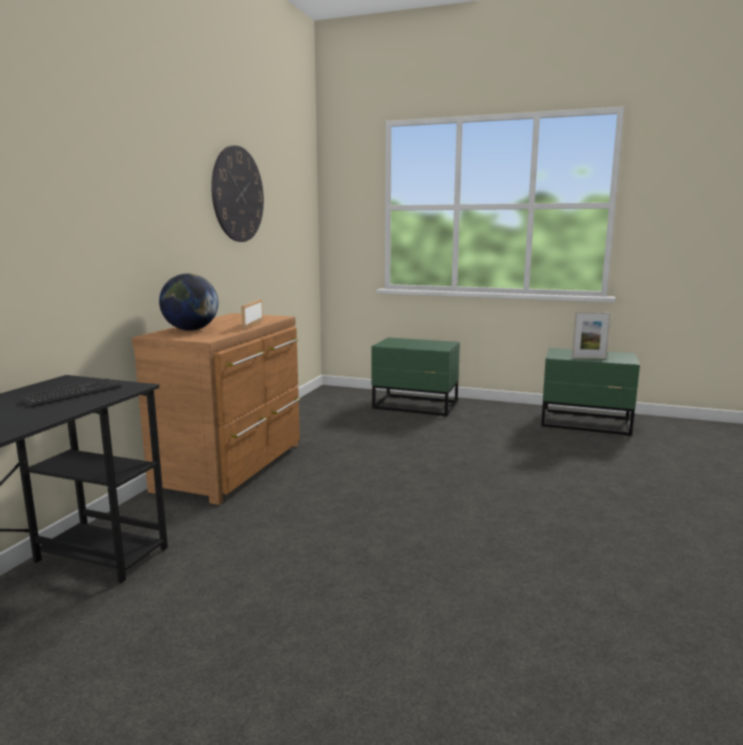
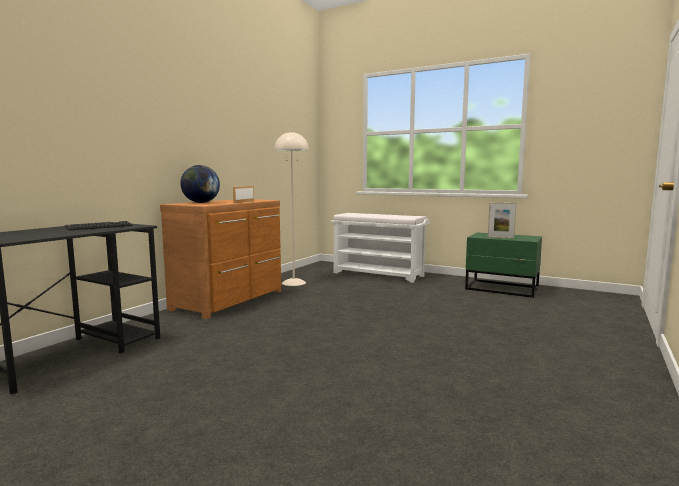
camera: 10 degrees right, 5 degrees down
wall clock [211,145,264,242] -> none
green nightstand [371,338,460,416] -> white bench [331,213,430,283]
none -> beige floor lamp [275,131,309,286]

